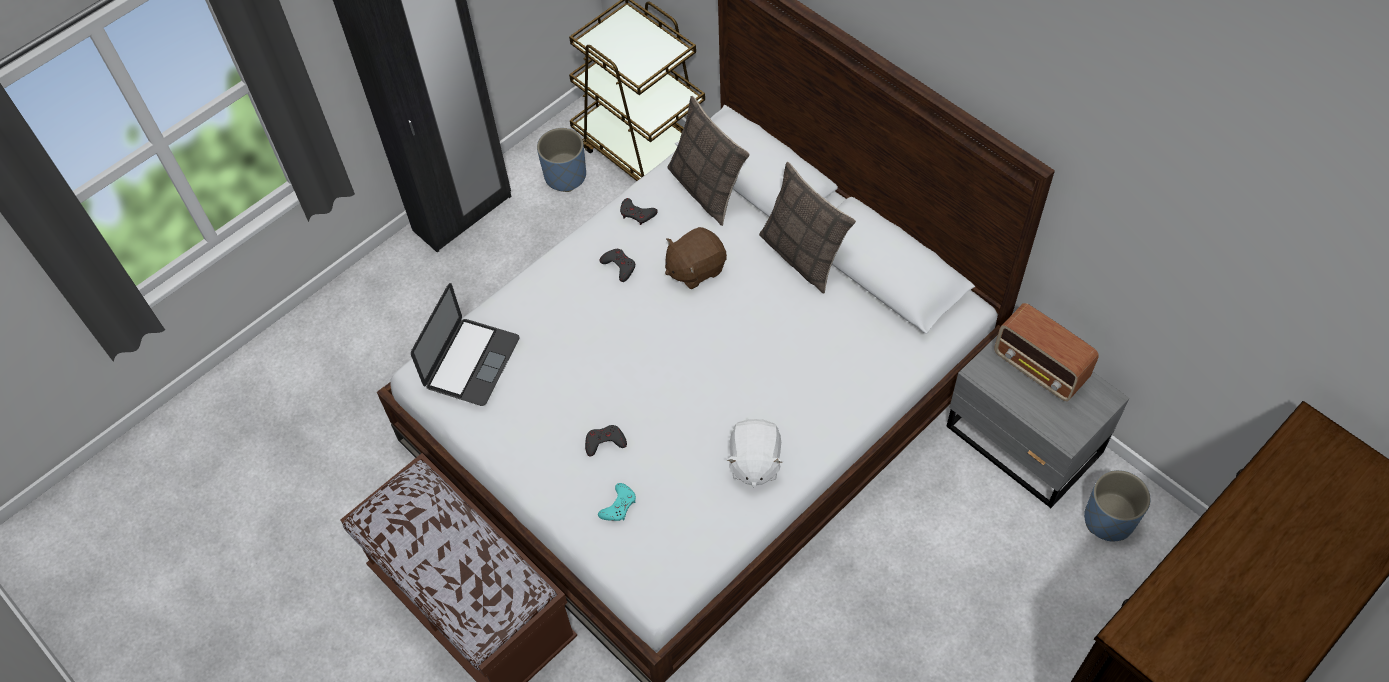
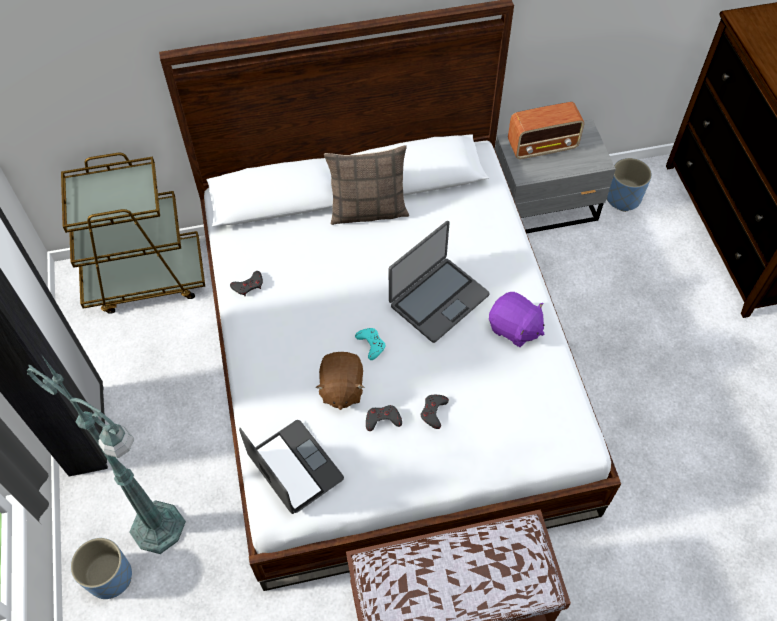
camera: 60 degrees left, 0 degrees up
blue planter [537,128,586,192] -> blue planter moved to [71,538,132,599]
turquoise game controller [598,483,636,521] -> turquoise game controller moved to [355,328,385,360]
grey game controller [599,249,635,282] -> grey game controller moved to [366,405,402,431]
brown plush toy [665,227,727,289] -> brown plush toy moved to [316,352,364,410]
pillow [667,96,750,226] -> none
white plush toy [727,419,783,487] -> purple plush toy [489,292,544,347]
none -> green floor lamp [27,354,186,554]
none -> laptop [389,221,489,343]

